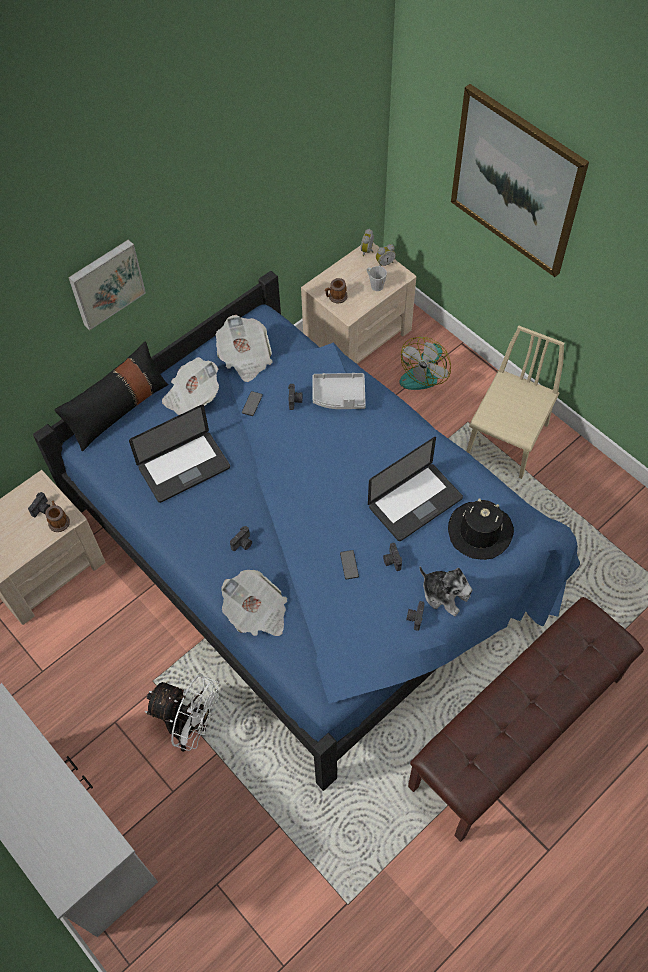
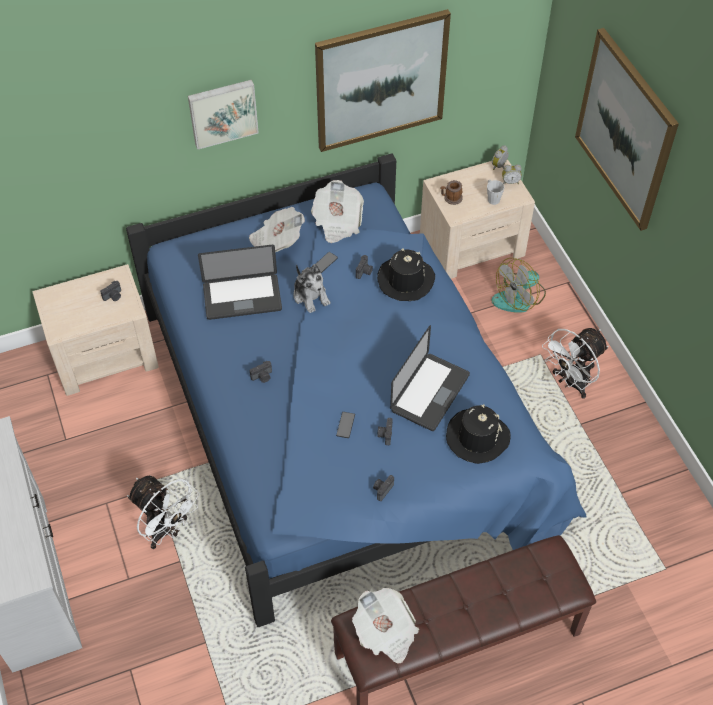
camera: 20 degrees right, 5 degrees down
mug [45,500,70,532] -> none
black pillow [54,342,168,451] -> none
newspaper [221,570,287,636] -> newspaper moved to [352,588,419,664]
grey tray [312,373,366,409] -> black hat [377,249,435,301]
laptop [368,437,463,541] -> laptop turned 45 degrees counterclockwise [390,325,470,431]
plush toy [419,566,472,616] -> plush toy moved to [294,264,331,313]
beige chair [466,326,565,479] -> white fan [542,328,609,399]
none -> picture [315,9,451,152]

